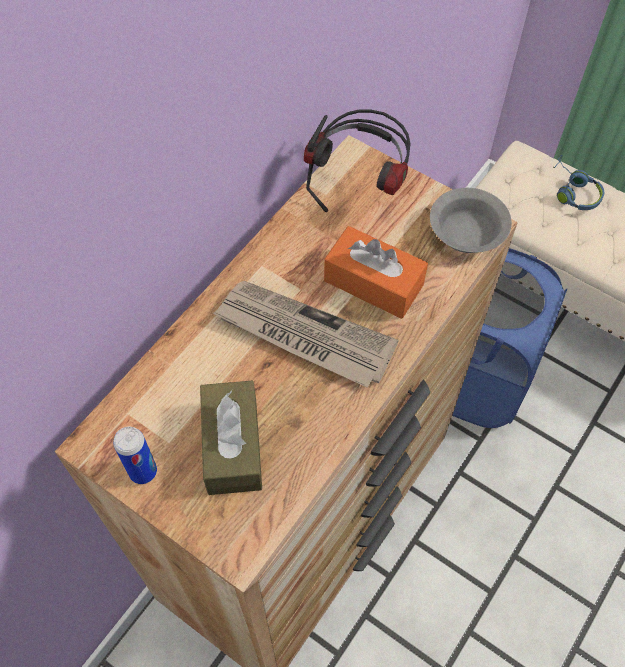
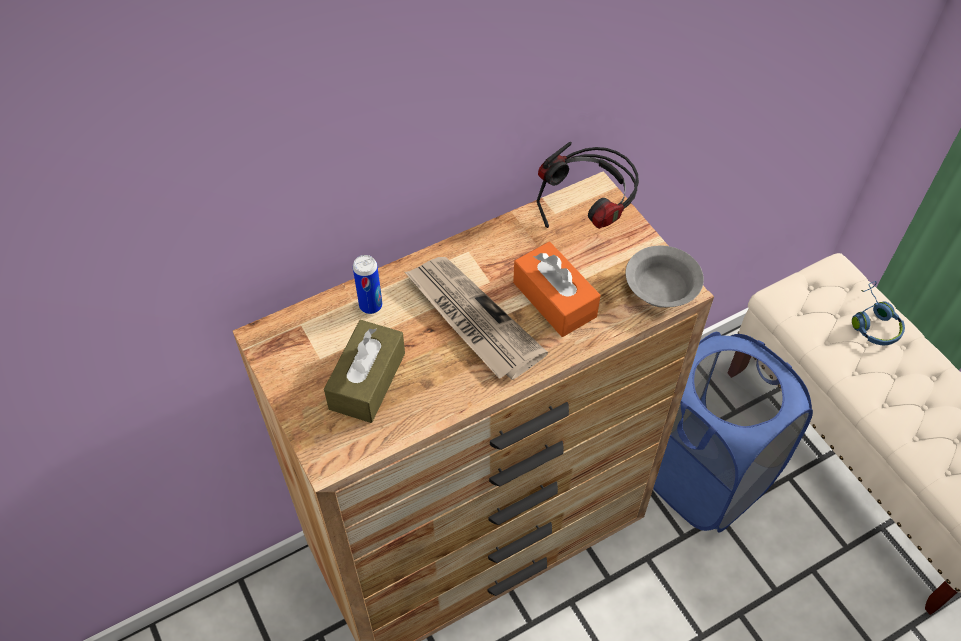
camera: 25 degrees right, 5 degrees down
can [113,427,157,484] -> can moved to [353,255,382,314]

